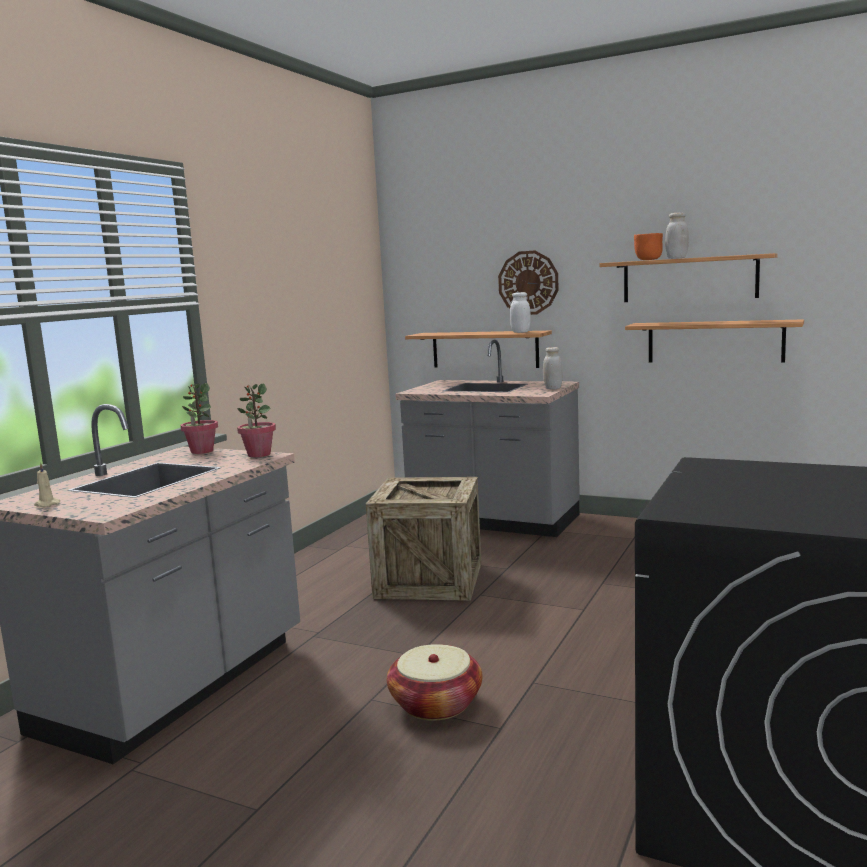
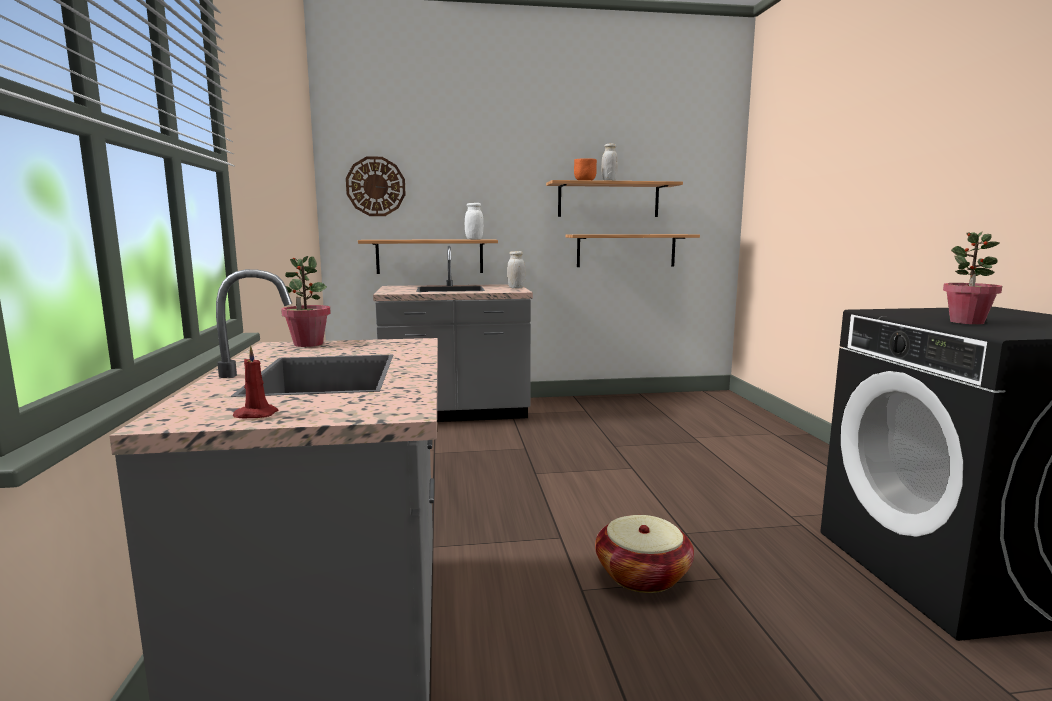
camera: 35 degrees left, 0 degrees up
beige candle [34,463,60,507] -> red candle [233,346,278,418]
potted plant [237,383,276,457] -> potted plant moved to [943,232,1002,324]
crate [366,477,481,601] -> none
wall clock [498,251,559,315] -> wall clock moved to [346,156,406,216]

